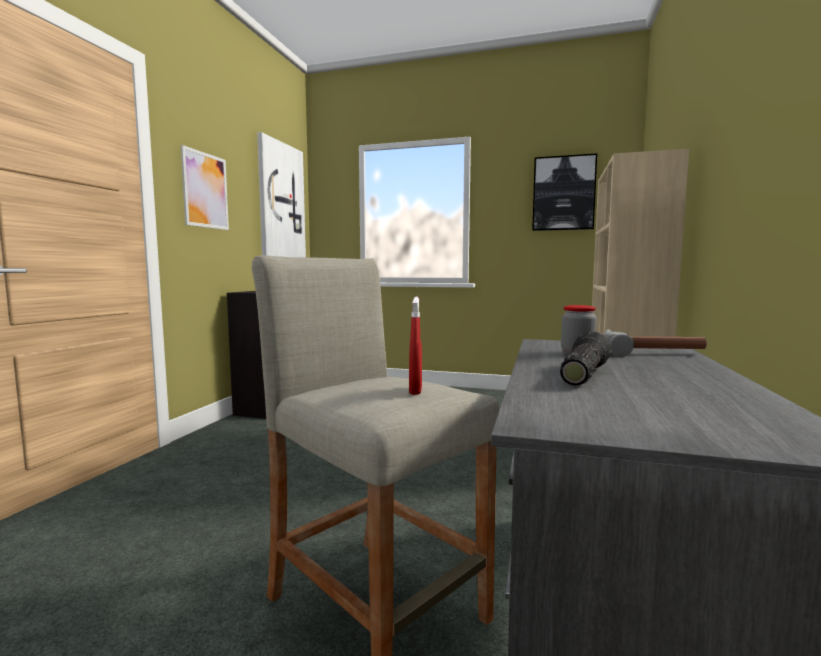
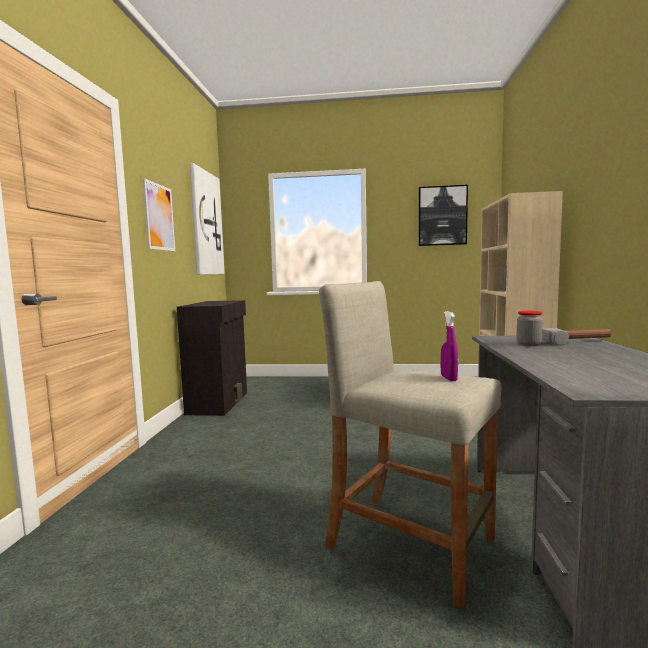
camera: 10 degrees left, 0 degrees up
red spray bottle [409,297,422,395] -> purple spray bottle [441,311,458,381]
flashlight [560,332,611,386] -> none

